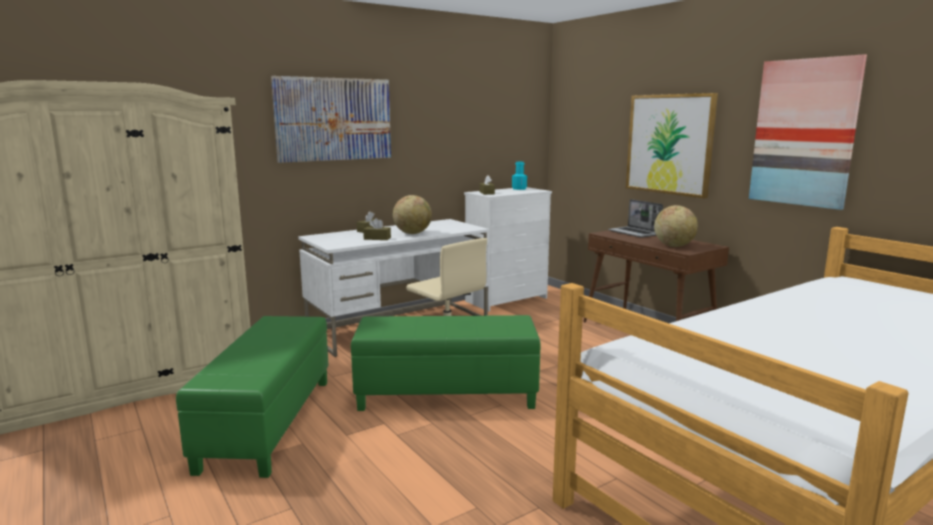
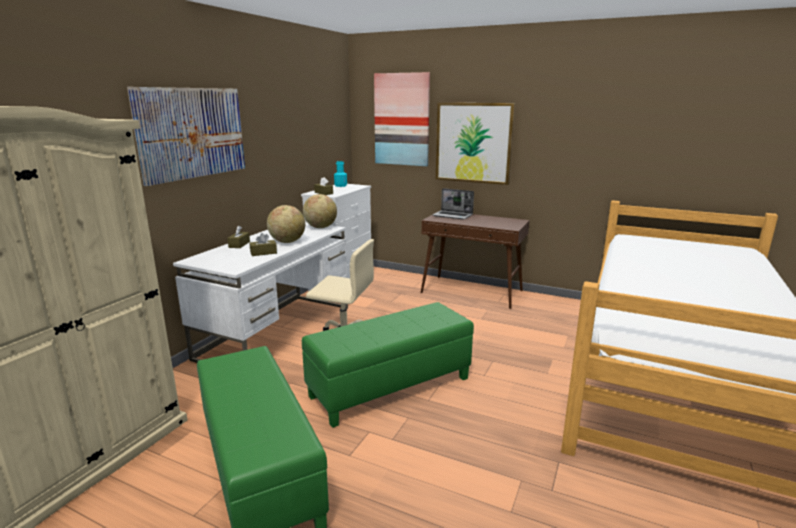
camera: 30 degrees left, 5 degrees up
globe [654,205,698,247] -> globe moved to [303,194,337,228]
picture [749,54,867,210] -> picture moved to [374,72,430,166]

